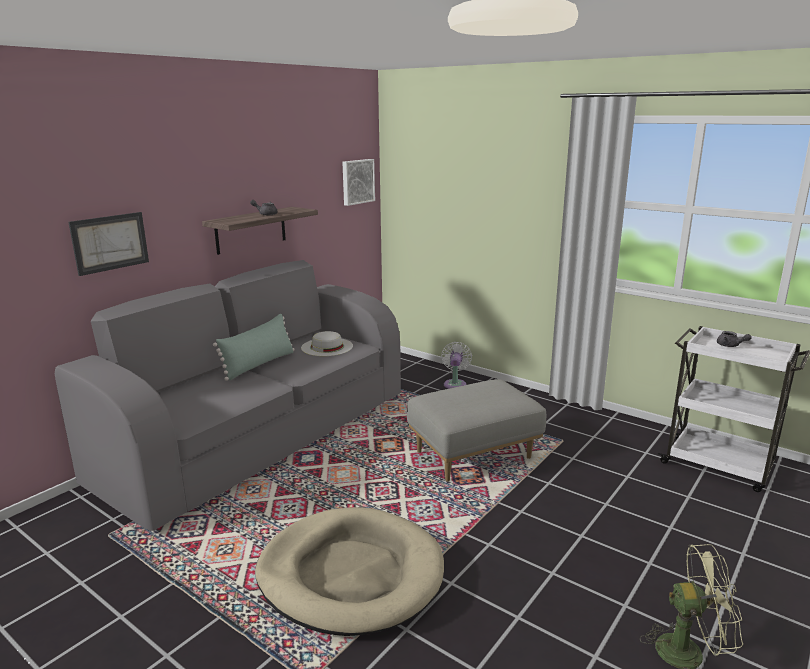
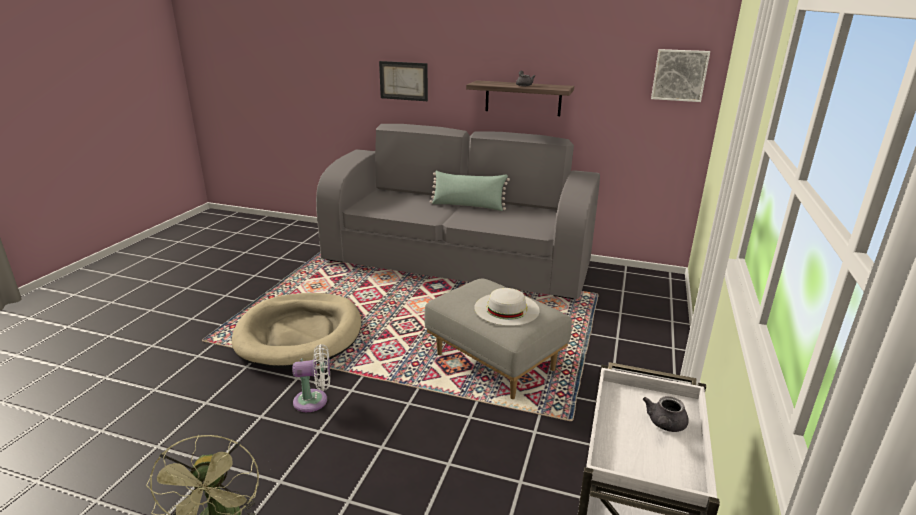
camera: 70 degrees right, 5 degrees up
white hat [301,331,353,356] -> white hat moved to [474,288,540,326]
white fan [441,342,472,389] -> white fan moved to [293,344,330,412]

